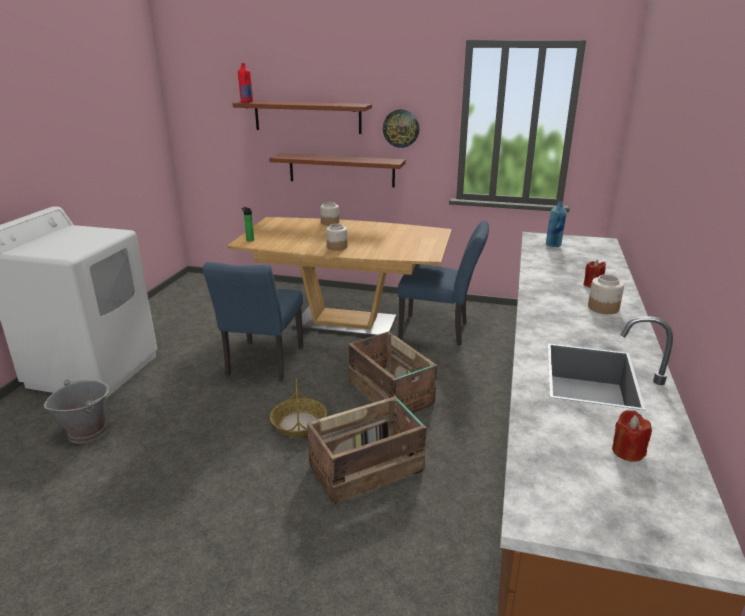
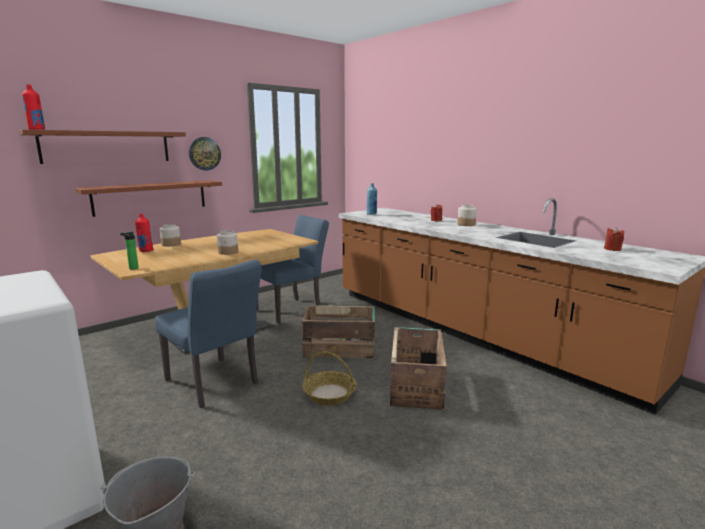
camera: 55 degrees left, 10 degrees down
none -> red bottle [135,213,153,252]

